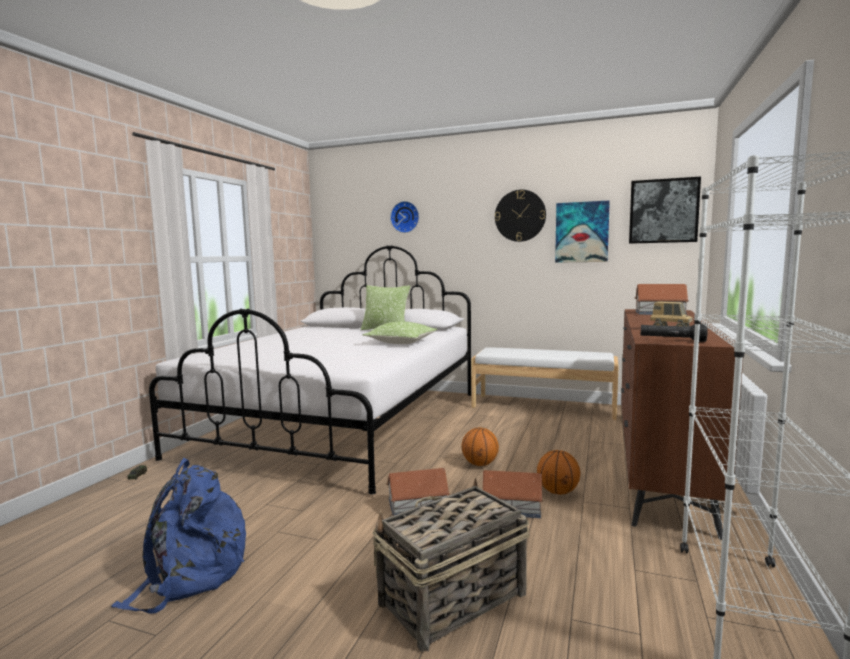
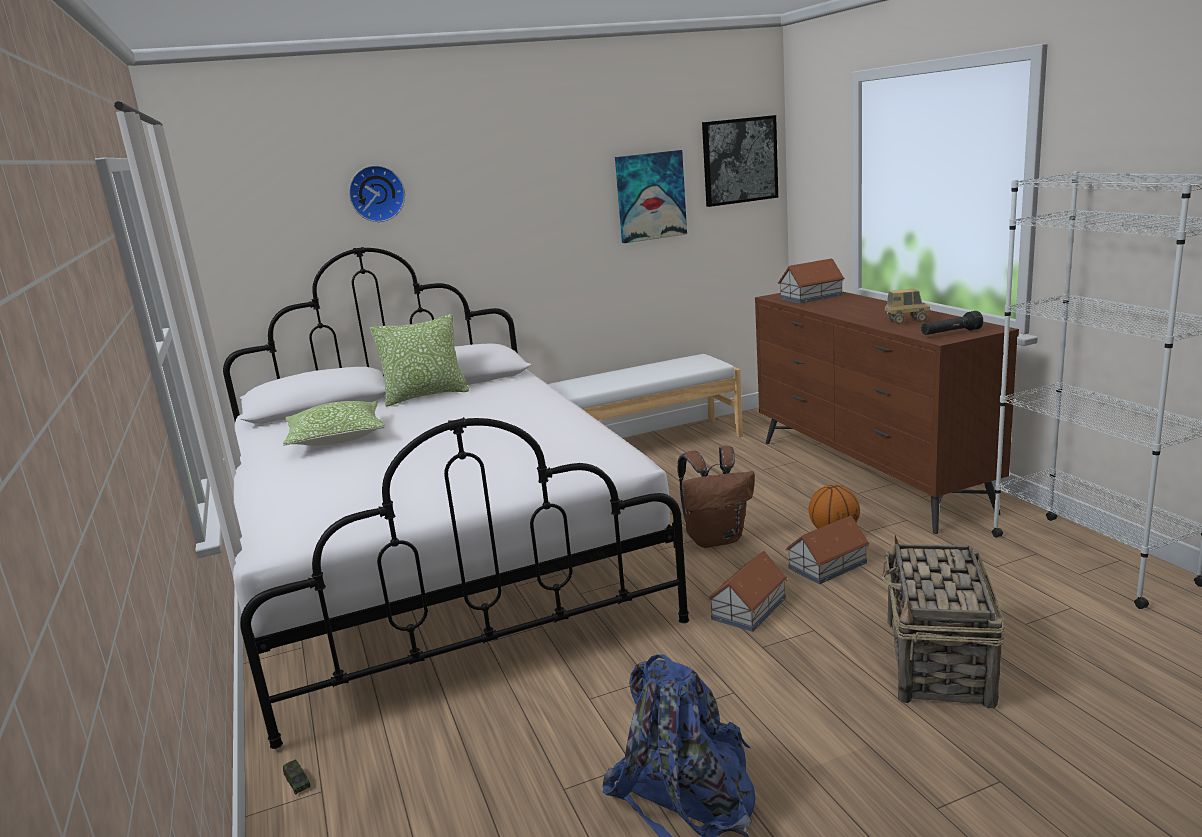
camera: 40 degrees left, 10 degrees up
pillow [362,321,437,344] -> pillow moved to [283,401,385,446]
basketball [462,427,499,466] -> brown backpack [677,446,755,548]
wall clock [495,190,546,242] -> none

